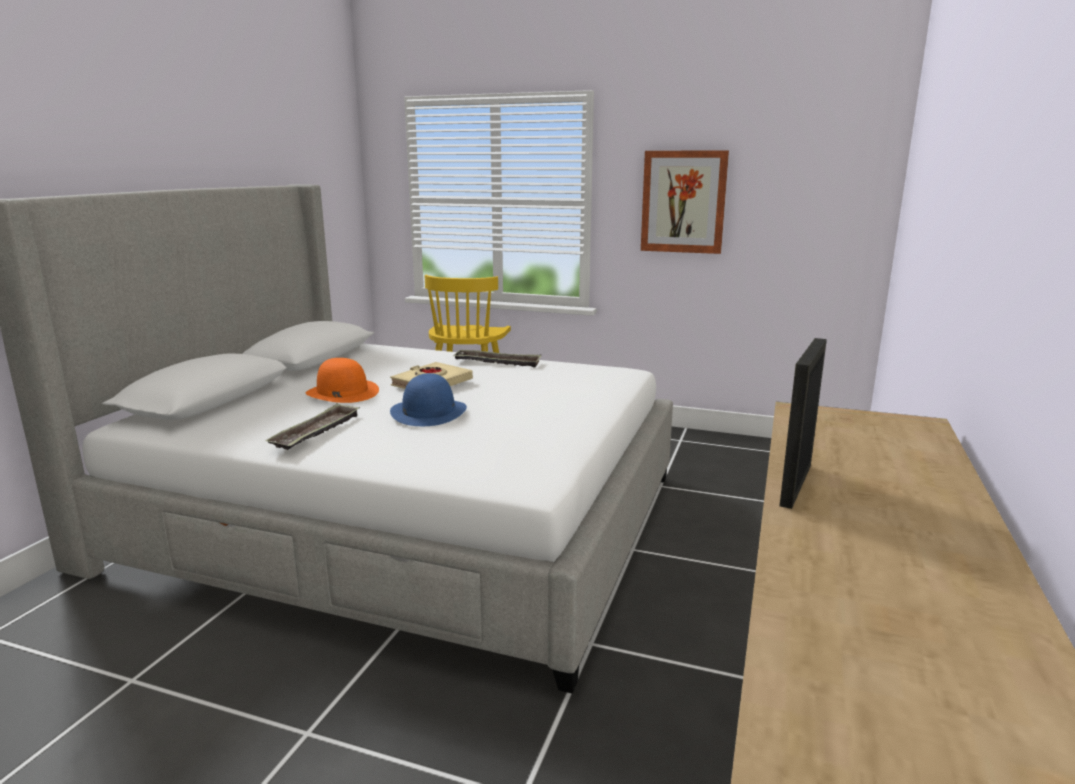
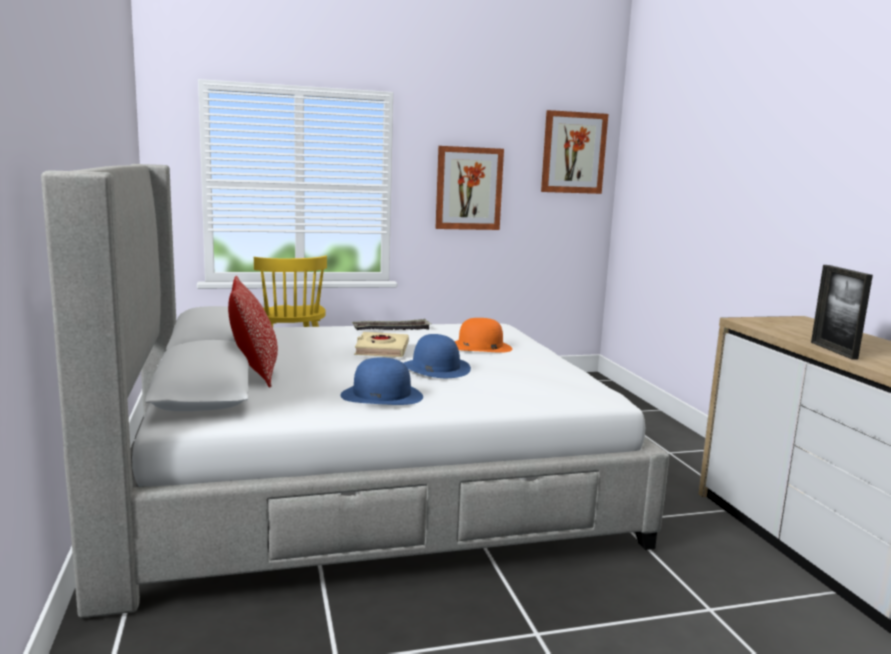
camera: 35 degrees left, 5 degrees down
tray [265,403,360,450] -> blue hat [340,358,423,405]
orange hat [306,358,379,403] -> orange hat moved to [454,318,512,353]
none -> pillow [228,276,278,388]
none -> picture [541,110,608,194]

